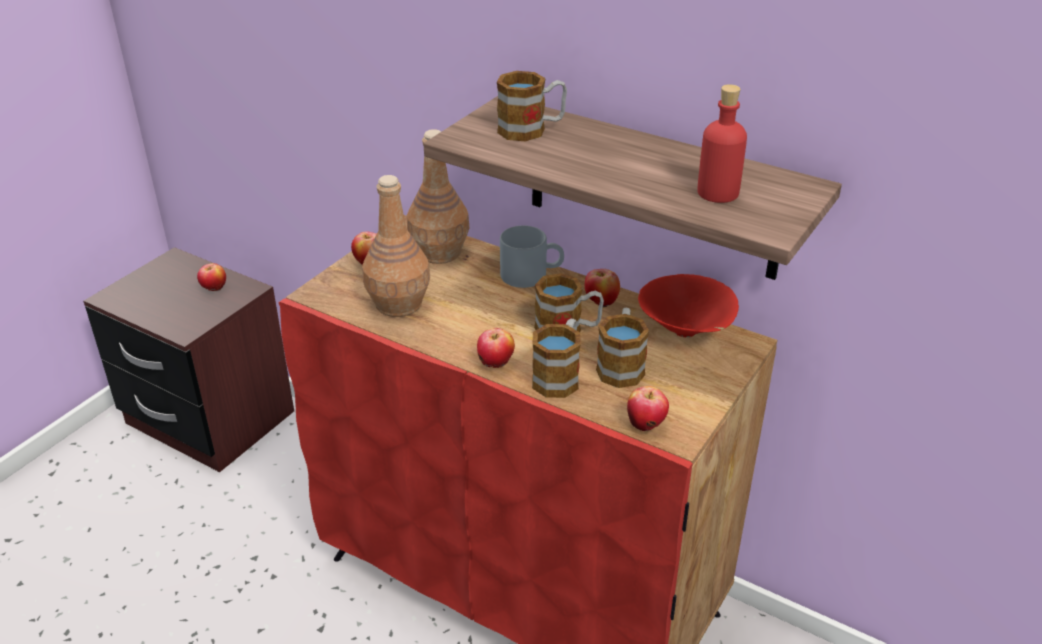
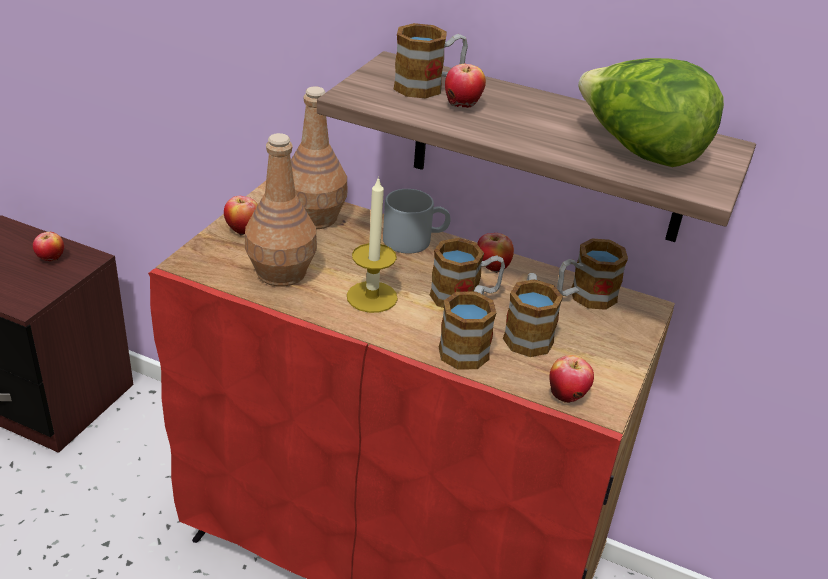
camera: 10 degrees left, 0 degrees up
apple [477,328,515,368] -> apple moved to [445,63,486,108]
red bowl [638,274,739,337] -> mug [557,238,628,310]
red bottle [697,84,747,203] -> lettuce [578,58,724,167]
none -> candle [347,176,398,313]

